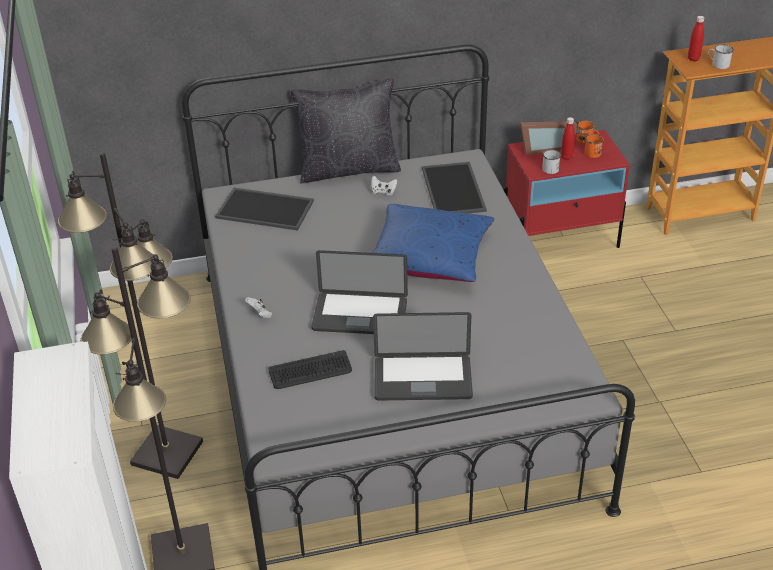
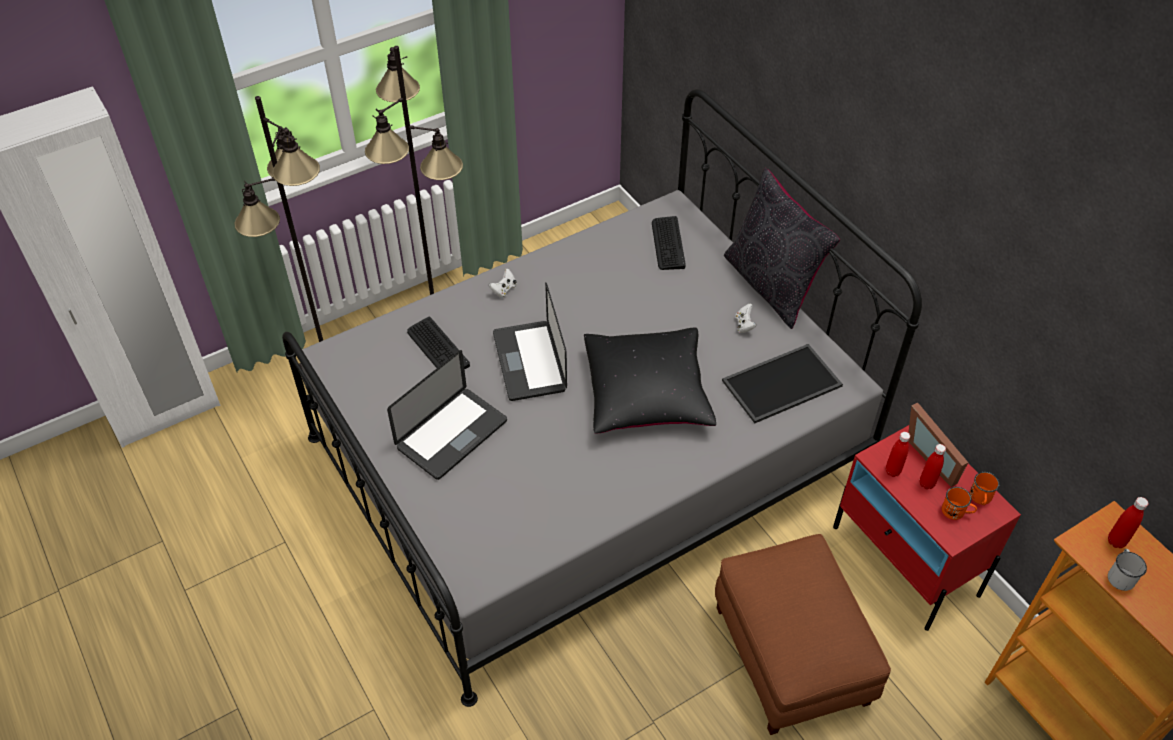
camera: 70 degrees right, 10 degrees up
tray [215,188,314,230] -> keyboard [652,216,686,270]
blue pillow [372,204,494,282] -> black pillow [584,328,716,434]
laptop [373,312,473,401] -> laptop turned 120 degrees counterclockwise [387,350,507,480]
white mug [542,150,561,174] -> red bottle [886,432,910,477]
none -> brown ottoman [715,534,891,735]

